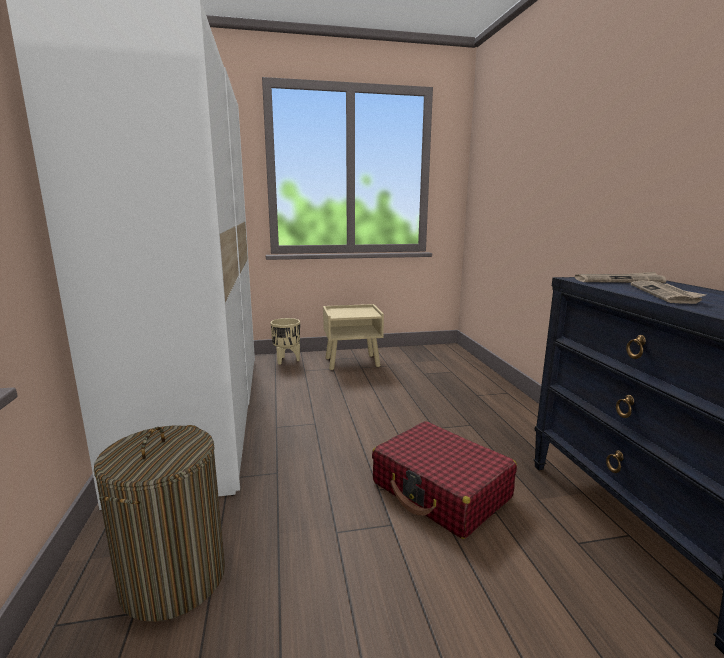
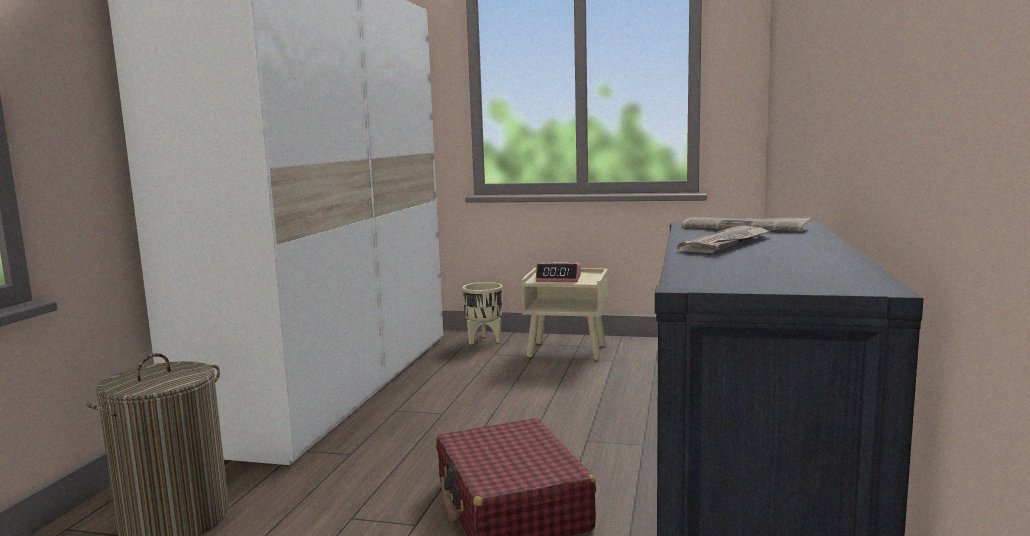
camera: 25 degrees right, 5 degrees down
none -> alarm clock [536,262,581,282]

